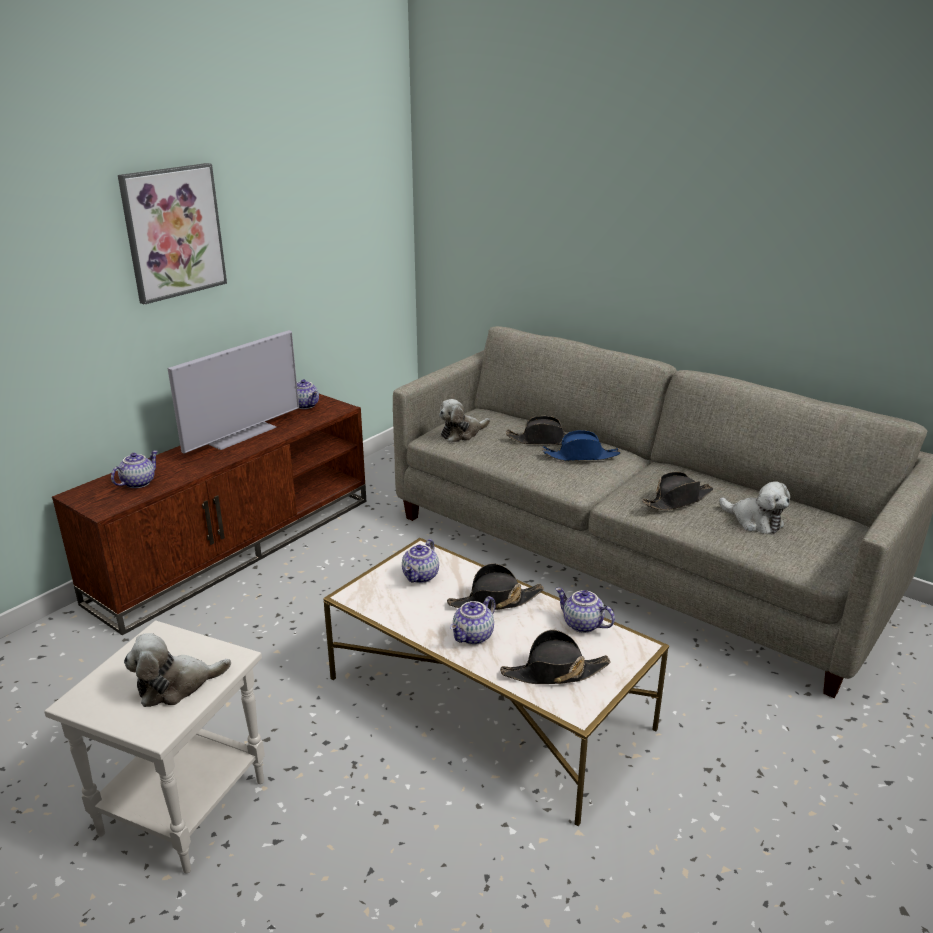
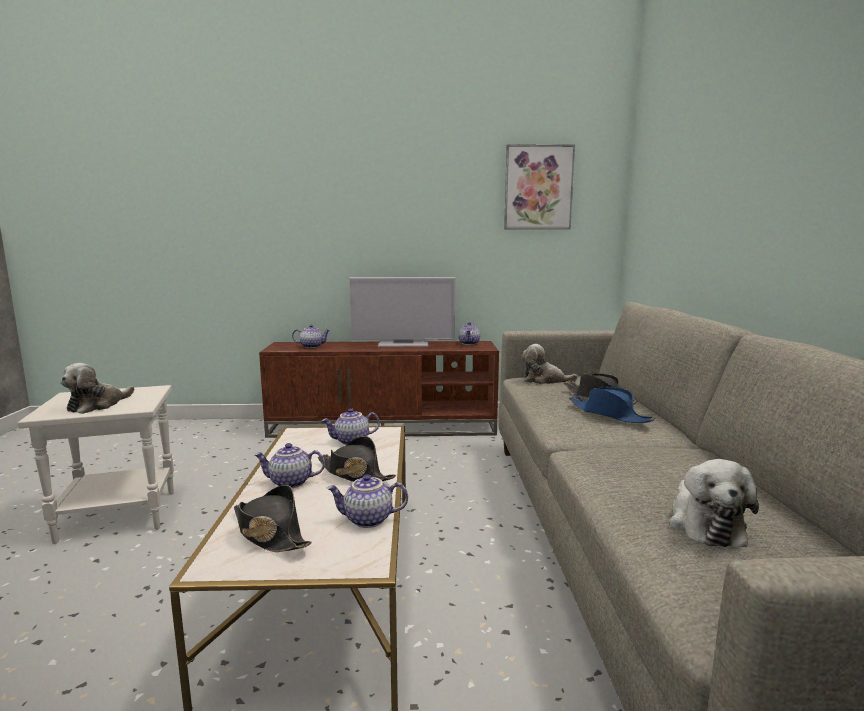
camera: 50 degrees right, 15 degrees down
picture [118,163,227,305] -> picture moved to [504,144,575,229]
plush toy [124,633,231,707] -> plush toy turned 90 degrees counterclockwise [60,363,134,414]
teapot [555,587,615,633] -> teapot turned 90 degrees counterclockwise [326,474,408,528]
black hat [642,472,713,510] -> none

